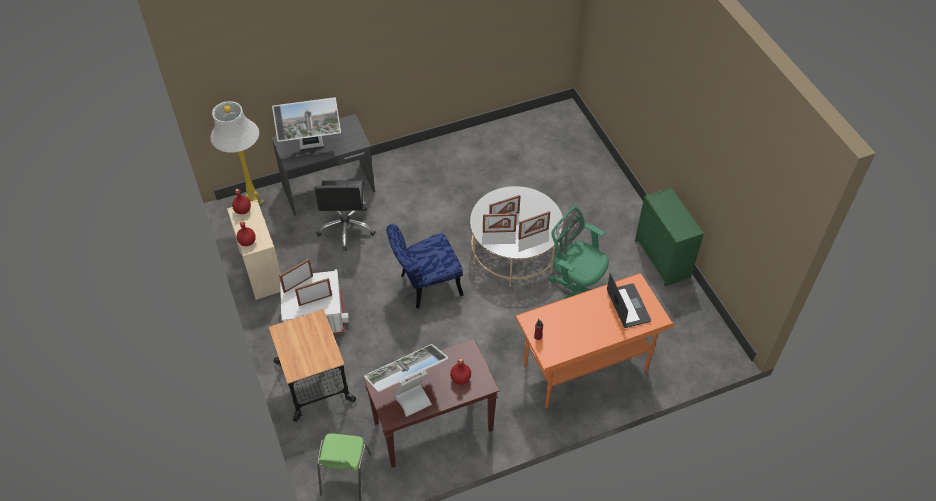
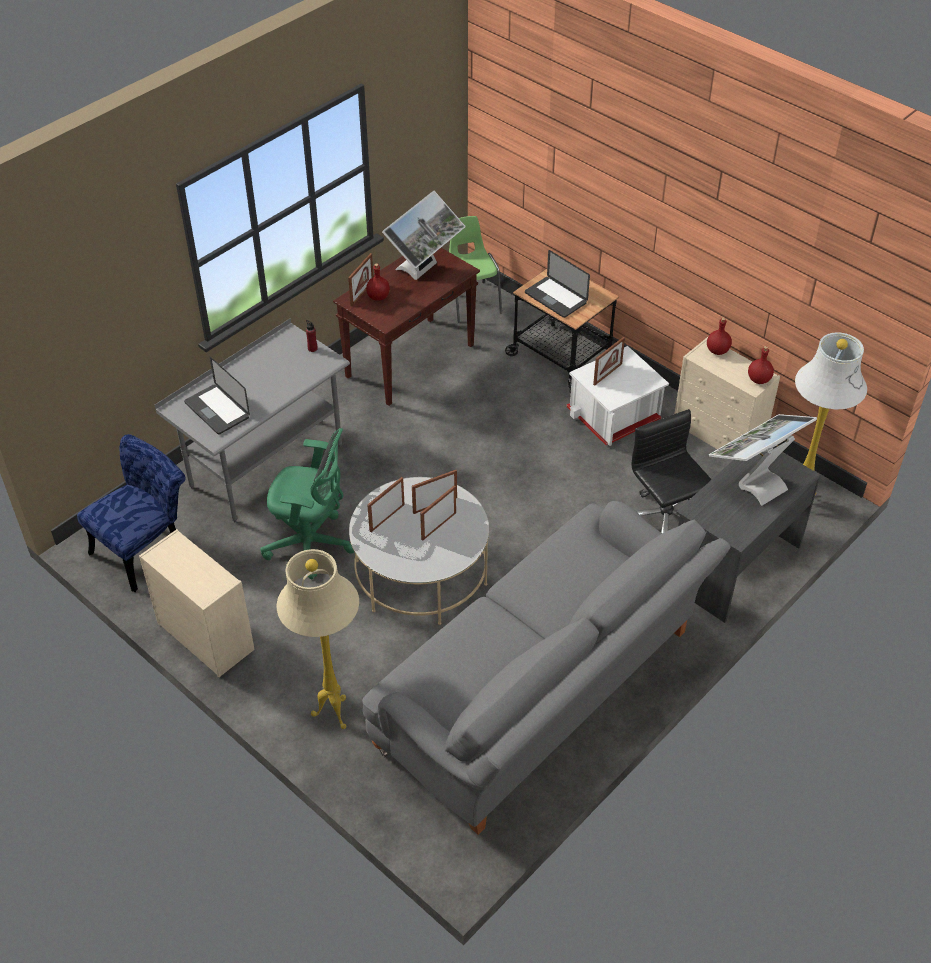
camera: 155 degrees right, 5 degrees down
picture frame [279,259,313,293] -> picture frame moved to [348,253,374,306]
blue chair [387,224,463,309] -> blue chair moved to [77,434,186,592]
orange desk [515,273,675,409] -> grey desk [155,318,350,522]
green dresser [635,187,704,287] -> beige dresser [139,529,255,677]
none -> beige floor lamp [276,549,359,729]
none -> grey sofa [362,501,731,835]
none -> laptop [525,250,590,318]

